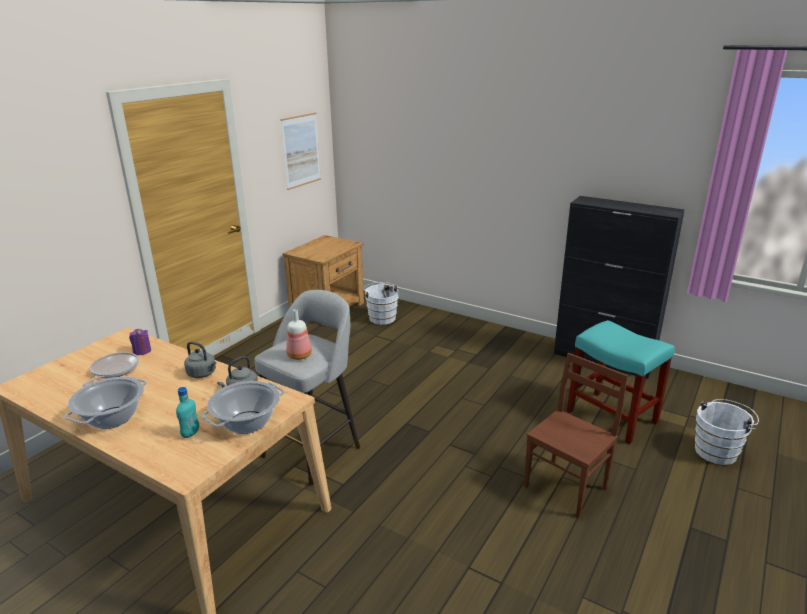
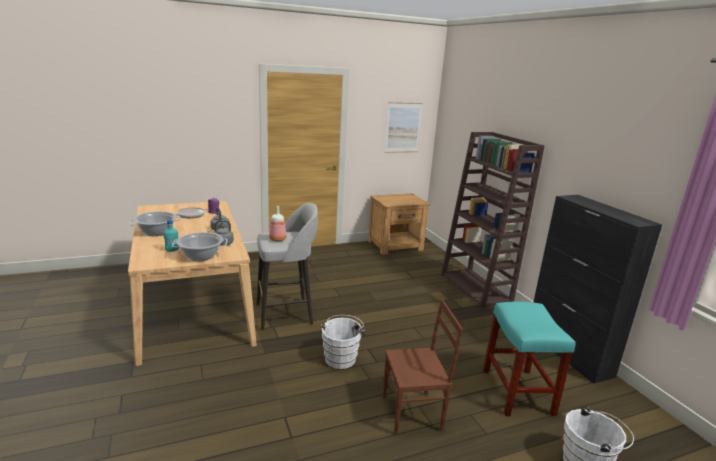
camera: 35 degrees right, 5 degrees down
white bucket [363,282,399,325] -> white bucket moved to [321,315,365,369]
none -> brown bookcase [441,132,545,308]

